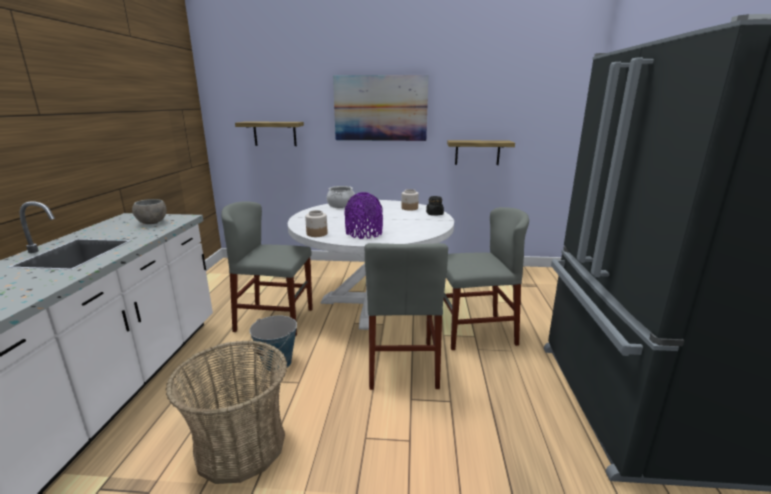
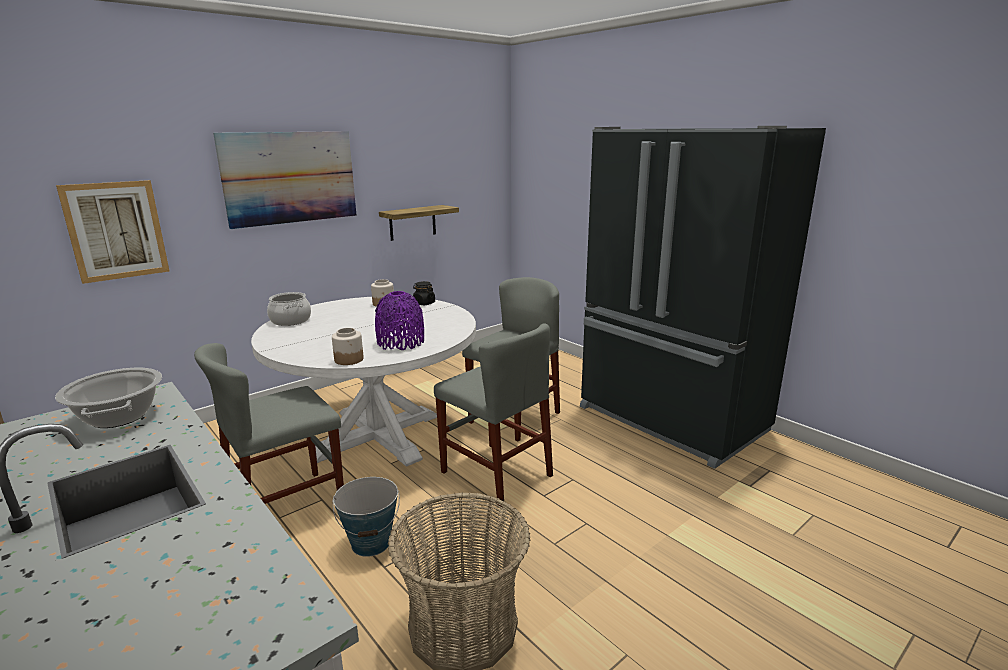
camera: 45 degrees left, 0 degrees up
grey bowl [132,199,167,224] -> cooking pot [55,368,162,428]
shelf [235,122,304,146] -> picture [56,180,170,284]

